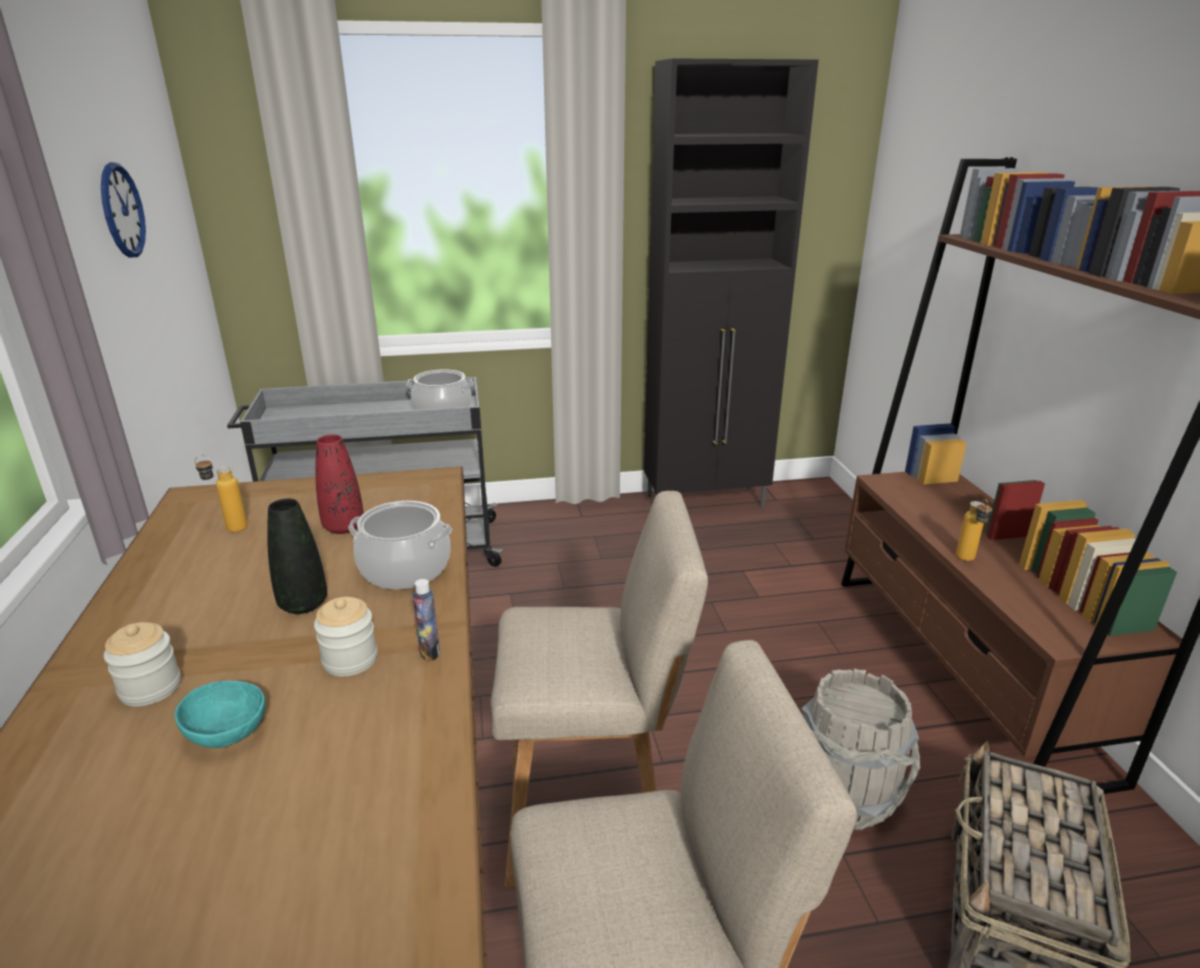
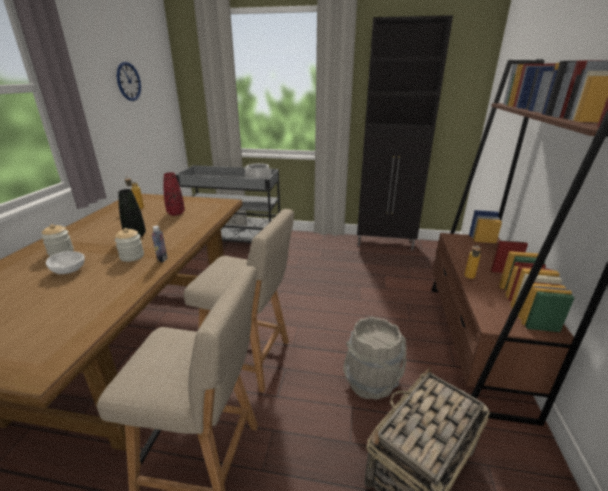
camera: 20 degrees right, 0 degrees up
turquoise bowl [175,681,265,748] -> white bowl [46,251,85,274]
cooking pot [348,501,452,589] -> none

